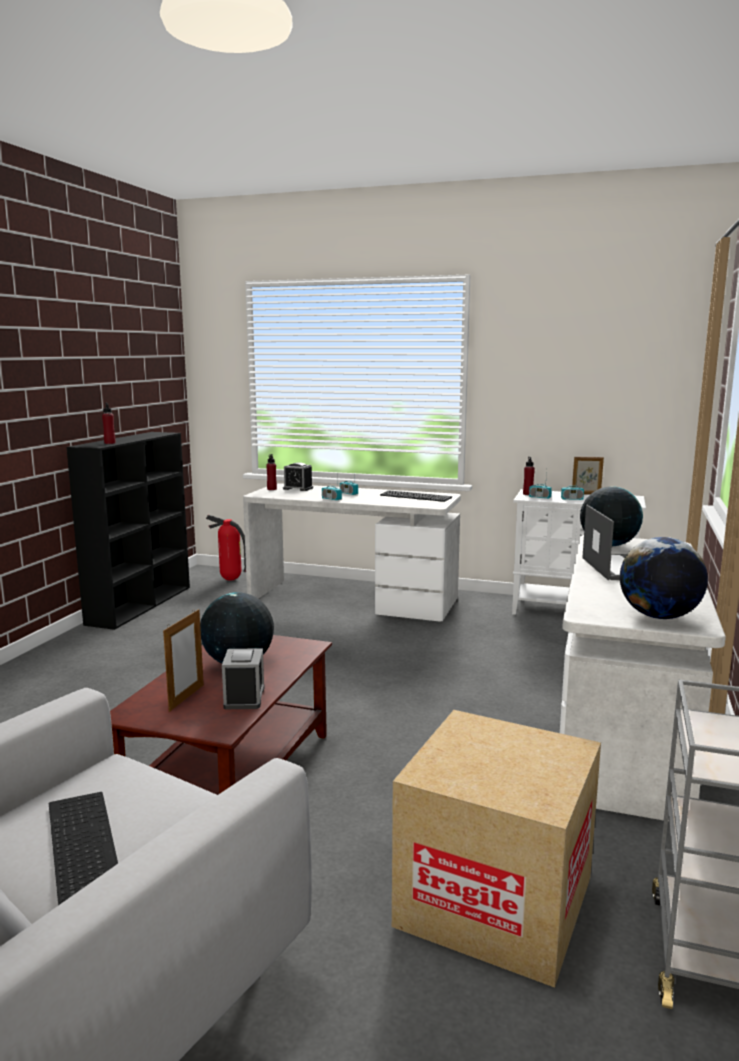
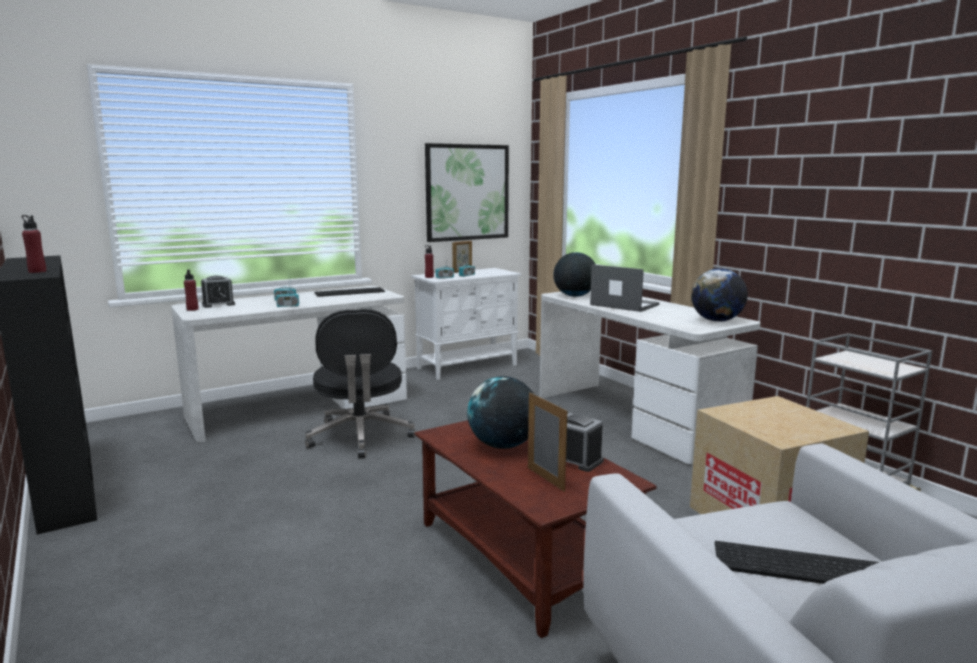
camera: 50 degrees left, 0 degrees up
fire extinguisher [206,515,246,581] -> none
none -> black office chair [305,309,416,458]
none -> picture [425,143,509,242]

